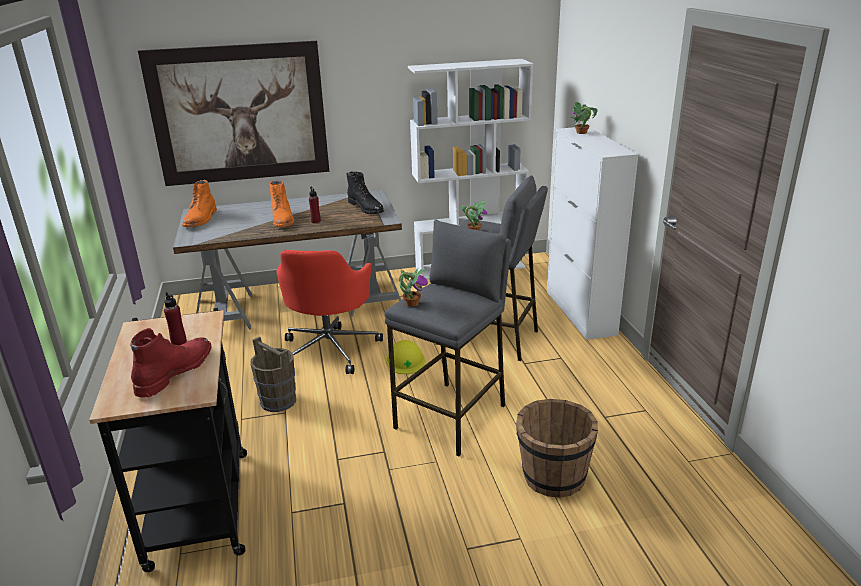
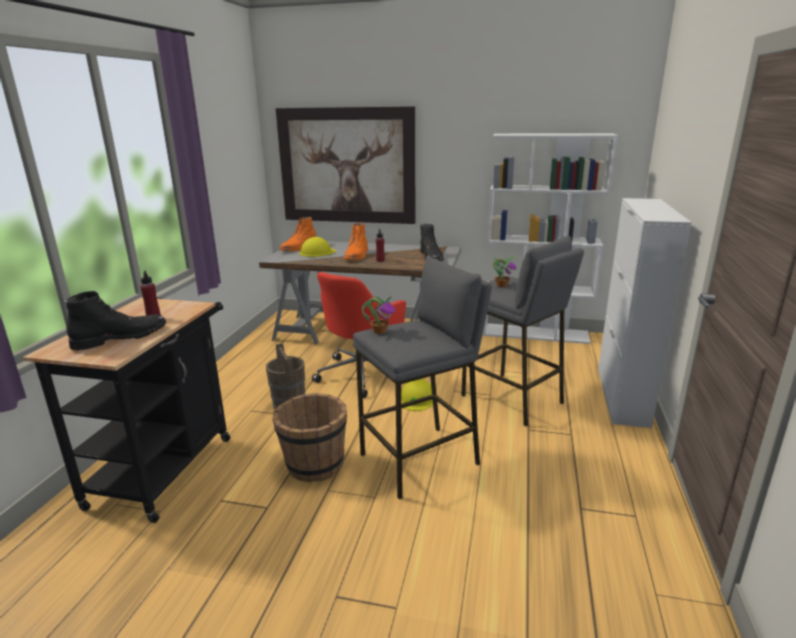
camera: 25 degrees right, 5 degrees down
red boot [130,328,212,398] -> black boot [65,291,166,351]
brown bucket [516,399,598,498] -> brown bucket moved to [272,393,347,482]
potted plant [571,102,598,134] -> none
none -> yellow hard hat [299,237,336,257]

